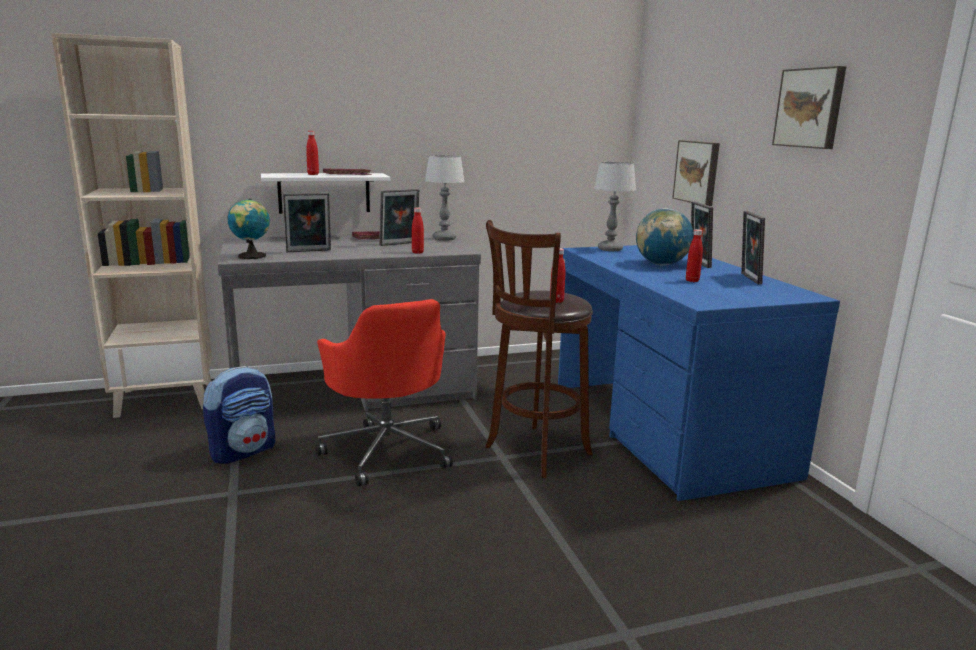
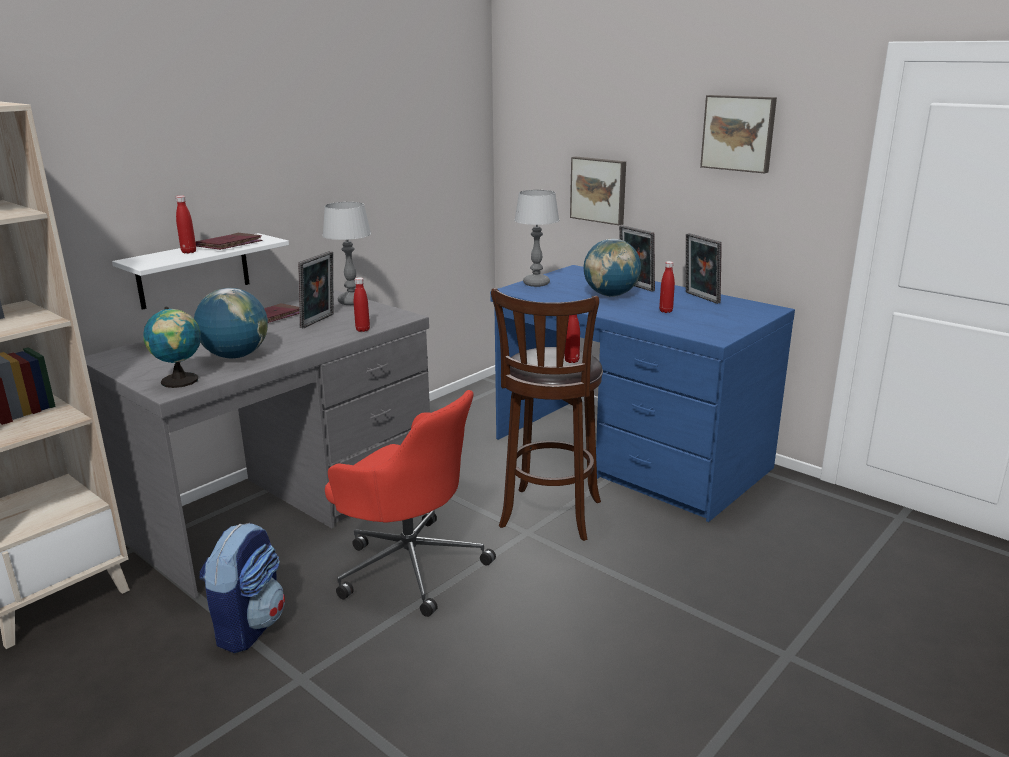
camera: 30 degrees left, 5 degrees up
picture frame [283,193,331,252] -> globe [194,288,268,358]

